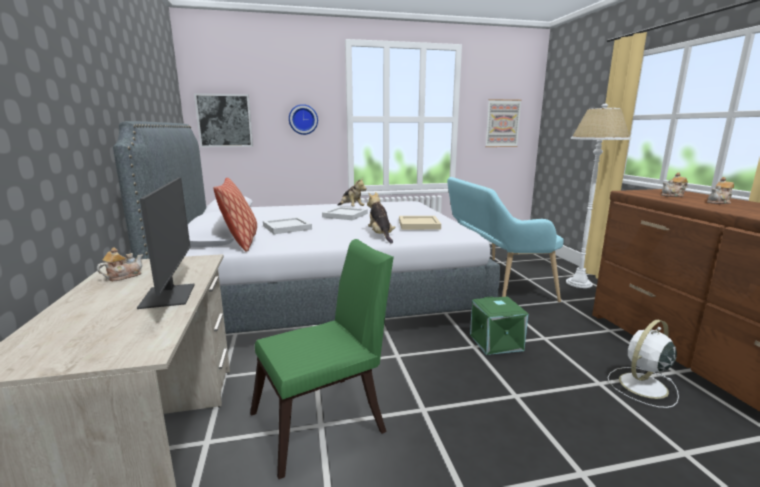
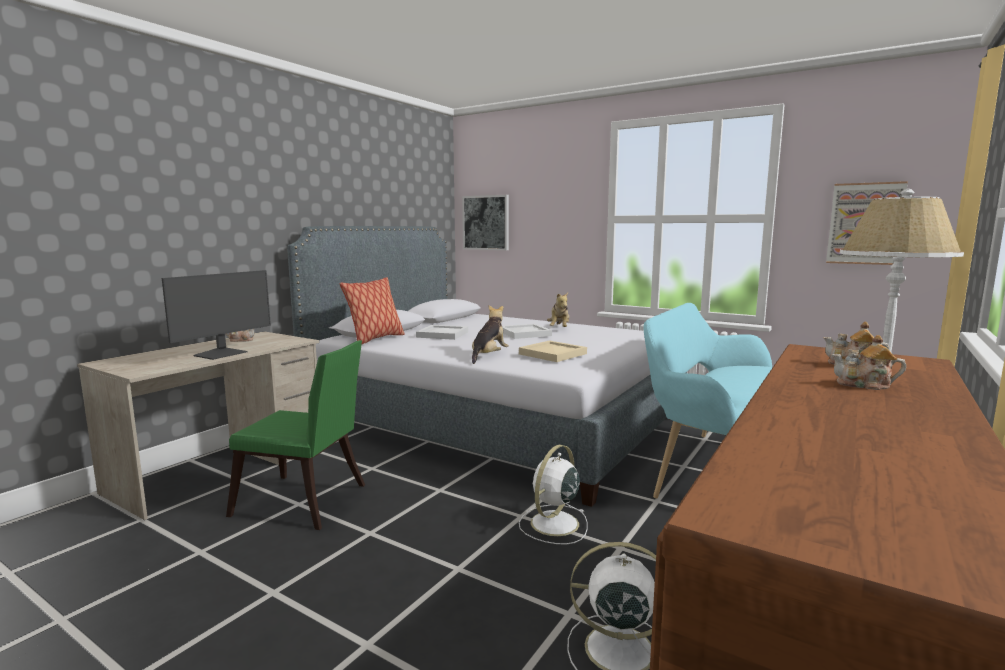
camera: 45 degrees right, 5 degrees down
wall clock [289,104,318,135] -> none
green storage box [470,296,528,355] -> white fan [519,445,588,545]

